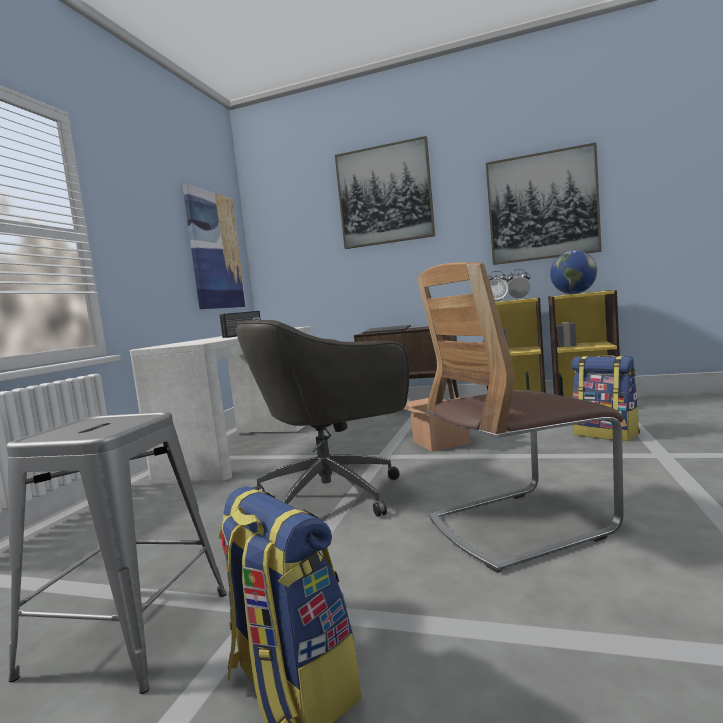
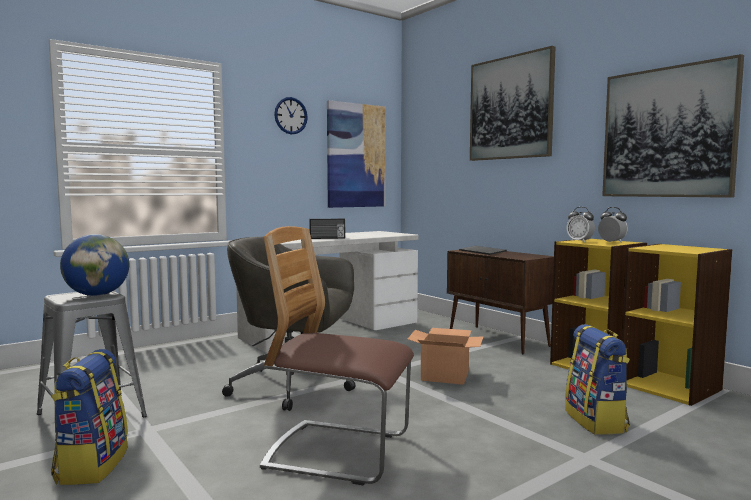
camera: 35 degrees right, 0 degrees up
globe [550,250,597,294] -> globe moved to [60,234,129,296]
none -> wall clock [274,97,308,134]

